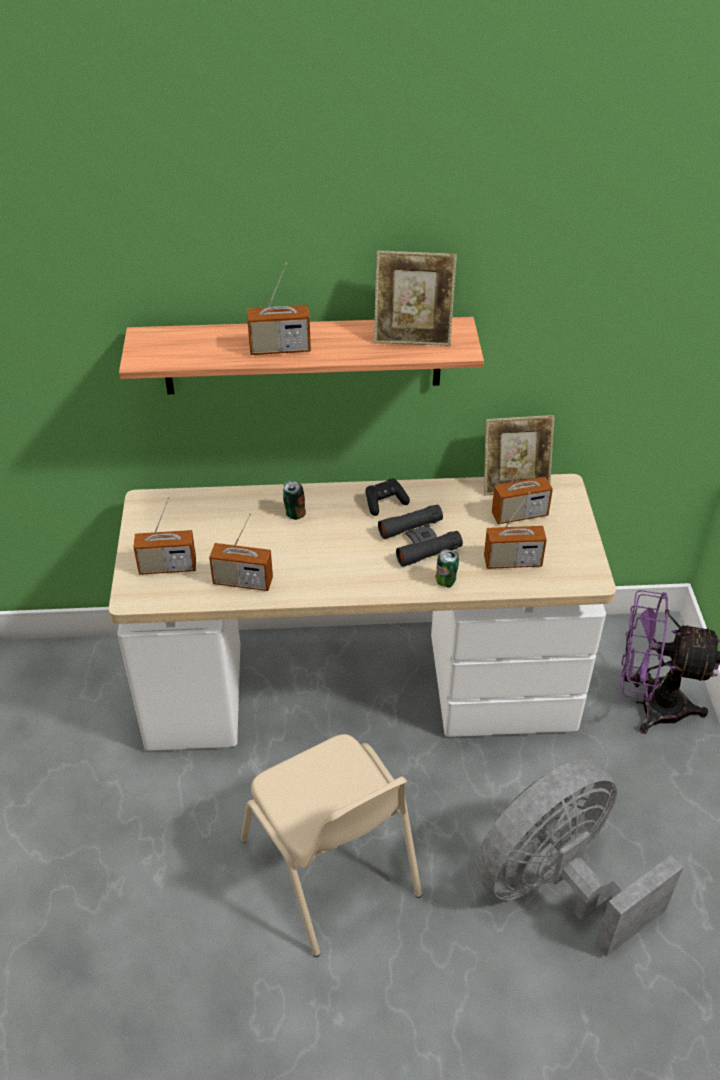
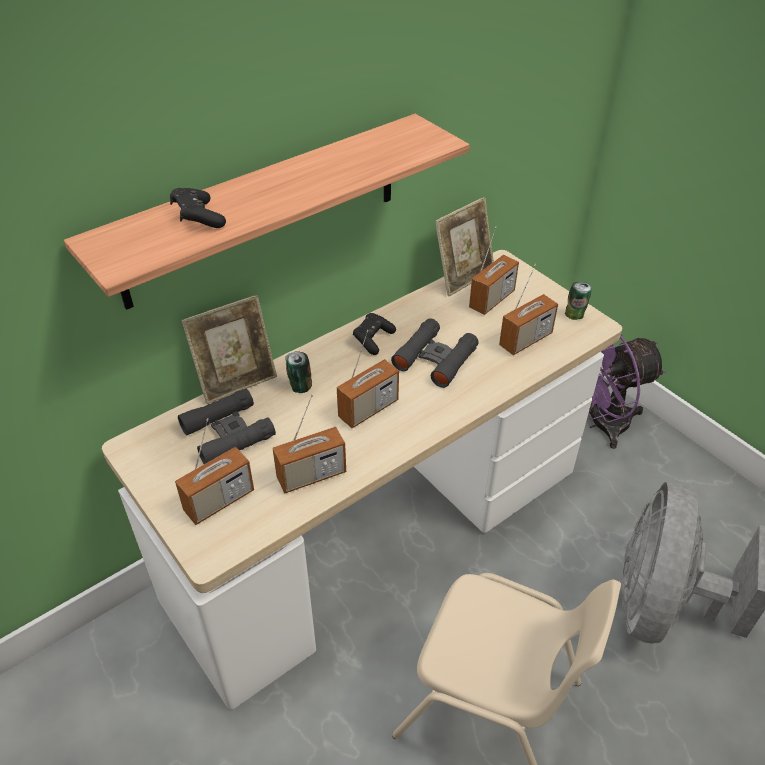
camera: 35 degrees left, 0 degrees up
radio [247,263,311,355] -> radio moved to [337,330,399,428]
picture frame [374,251,457,346] -> picture frame moved to [181,295,277,404]
can [435,548,459,588] -> can moved to [565,282,591,320]
none -> black game controller [170,188,226,228]
none -> black binoculars [178,389,276,464]

